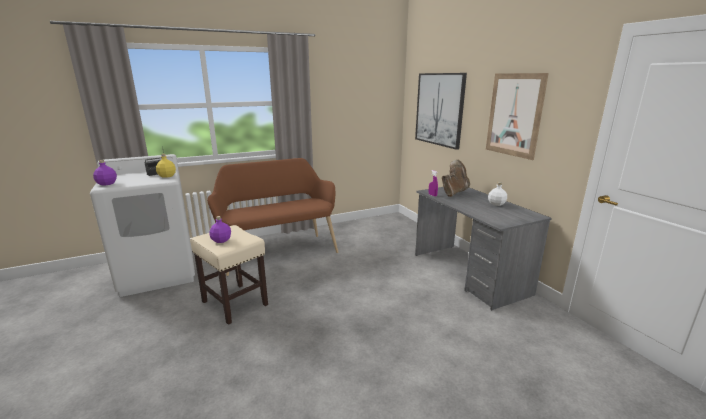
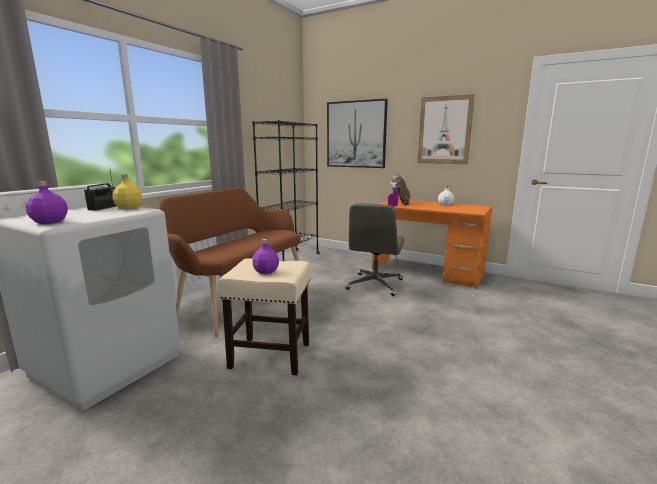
camera: 35 degrees left, 5 degrees down
grey desk [415,187,552,310] -> orange desk [372,199,492,289]
none -> black bookcase [252,120,320,261]
none -> grey office chair [346,203,404,296]

